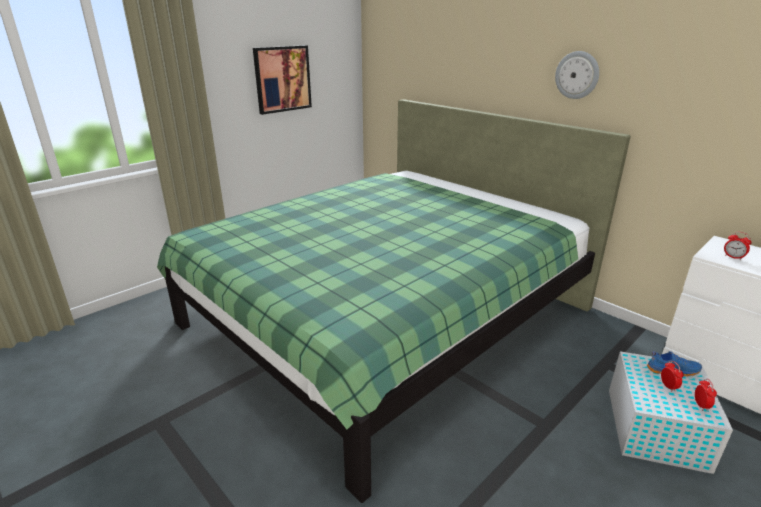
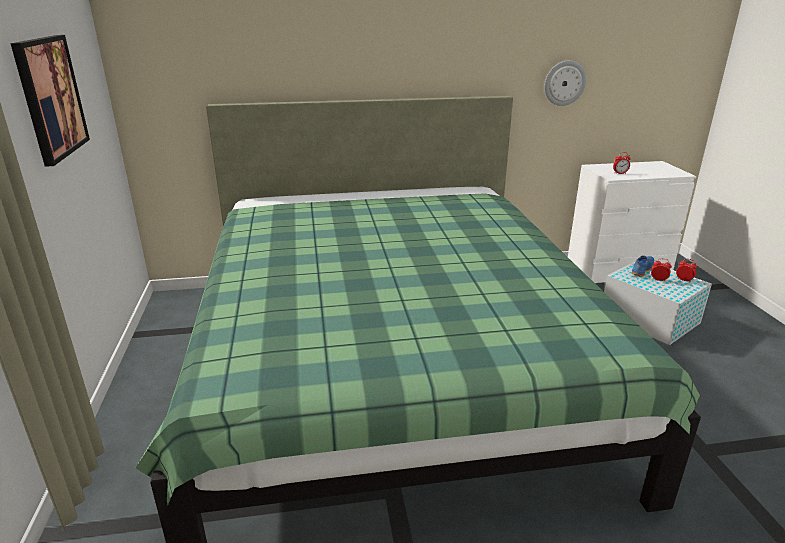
camera: 55 degrees left, 0 degrees up
wall clock [555,51,599,99] -> wall clock moved to [545,60,586,106]

